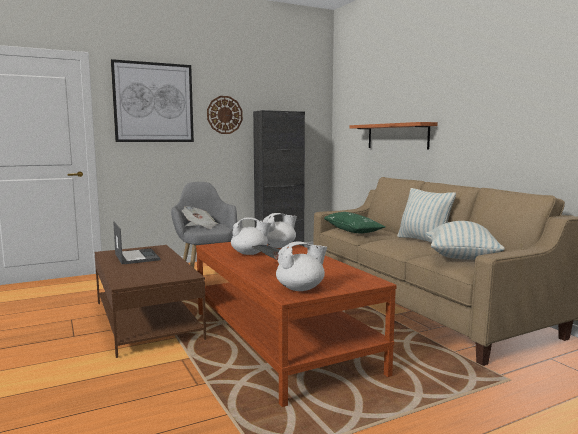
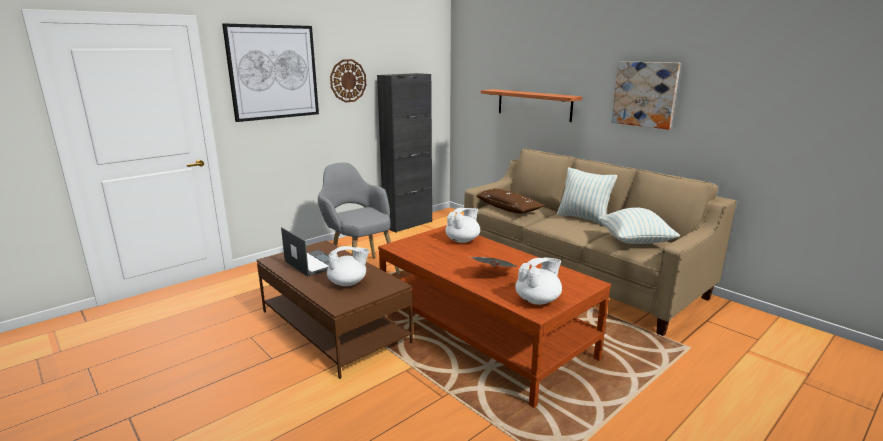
camera: 15 degrees left, 10 degrees up
newspaper [182,206,217,229] -> none
white teapot [231,217,272,255] -> white teapot moved to [327,246,369,286]
green pillow [324,212,385,233] -> brown pillow [477,189,545,214]
none -> picture [611,61,681,129]

